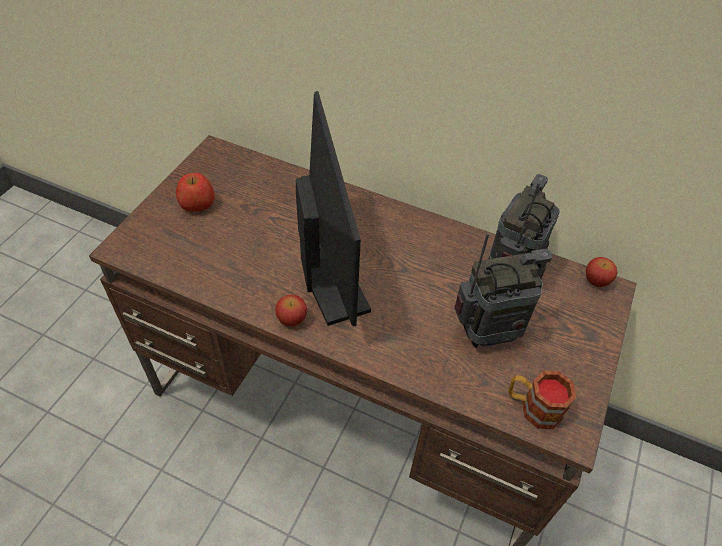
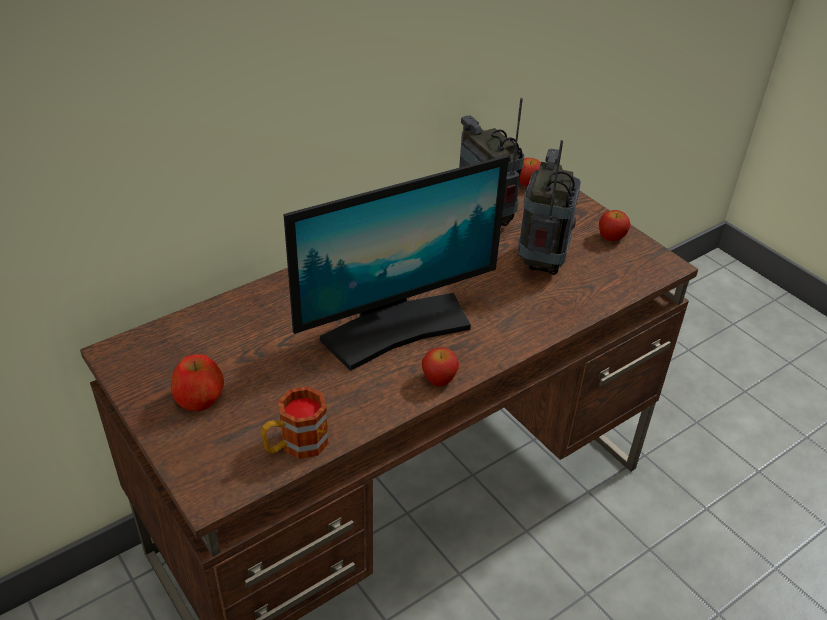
camera: 60 degrees left, 10 degrees down
monitor [296,91,371,326] -> monitor turned 135 degrees clockwise [283,155,509,371]
mug [509,371,576,429] -> mug moved to [261,386,329,459]
none -> apple [599,210,630,241]

